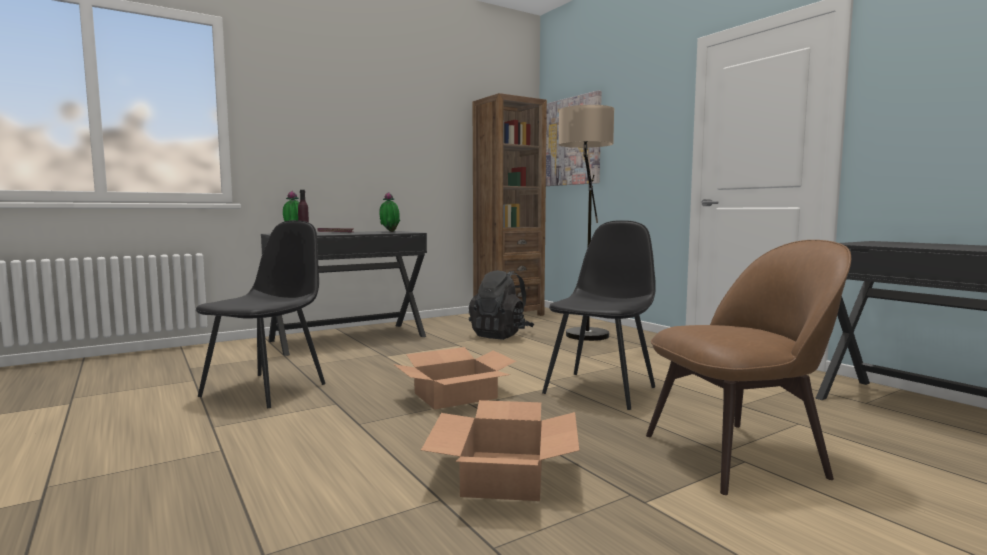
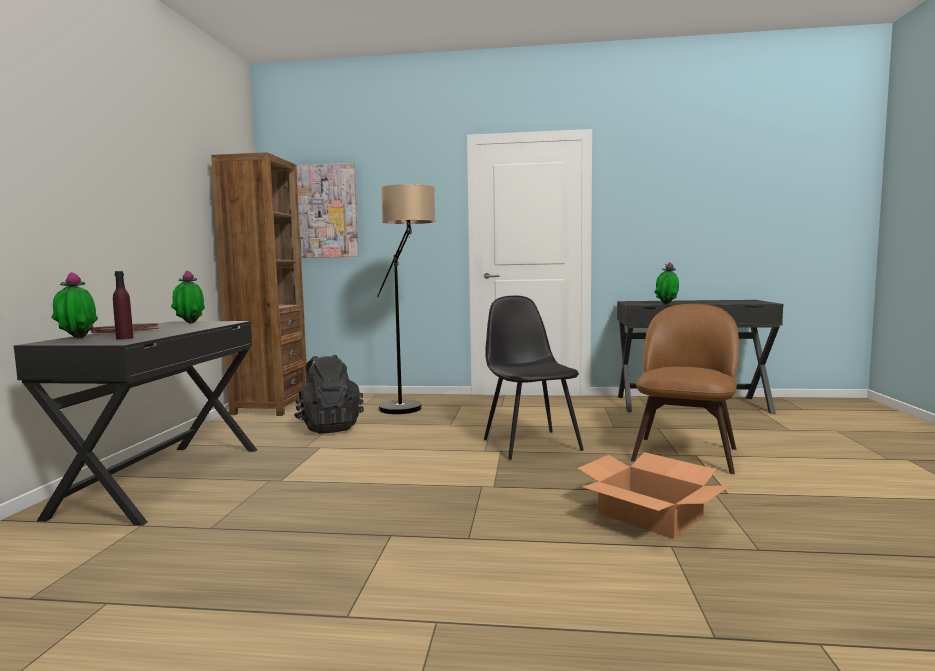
camera: 50 degrees left, 0 degrees up
black chair [196,220,326,409] -> none
cardboard box [393,347,516,410] -> none
none -> potted plant [654,262,679,304]

